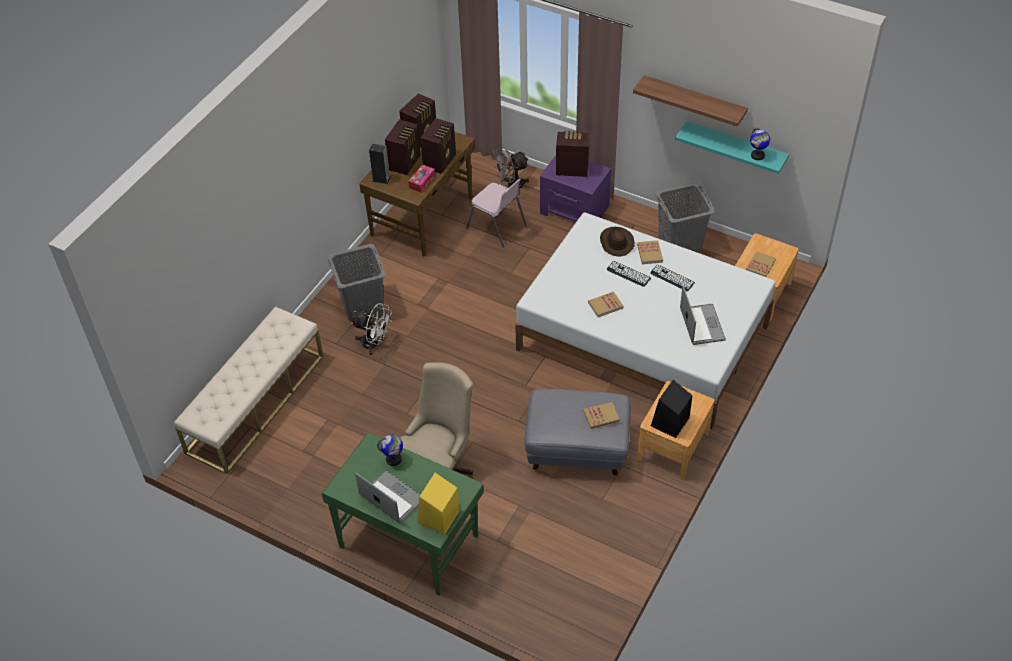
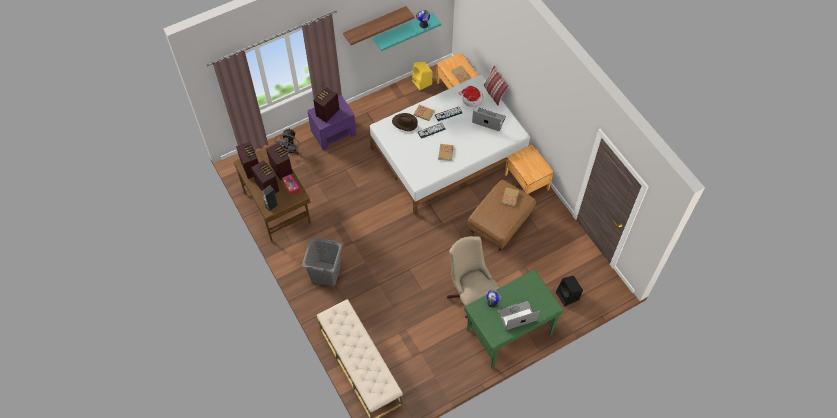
camera: 60 degrees left, 10 degrees up
white fan [351,303,392,355] -> none
yellow speaker [417,473,460,535] -> yellow speaker moved to [412,62,432,90]
pink chair [466,179,527,247] -> none
grey ottoman [524,389,631,475] -> brown ottoman [468,180,536,250]
black speaker [651,380,693,438] -> black speaker moved to [556,276,583,307]
grey laundry basket [655,182,715,252] -> none
none -> hat [458,86,483,107]
none -> pillow [484,65,509,105]

